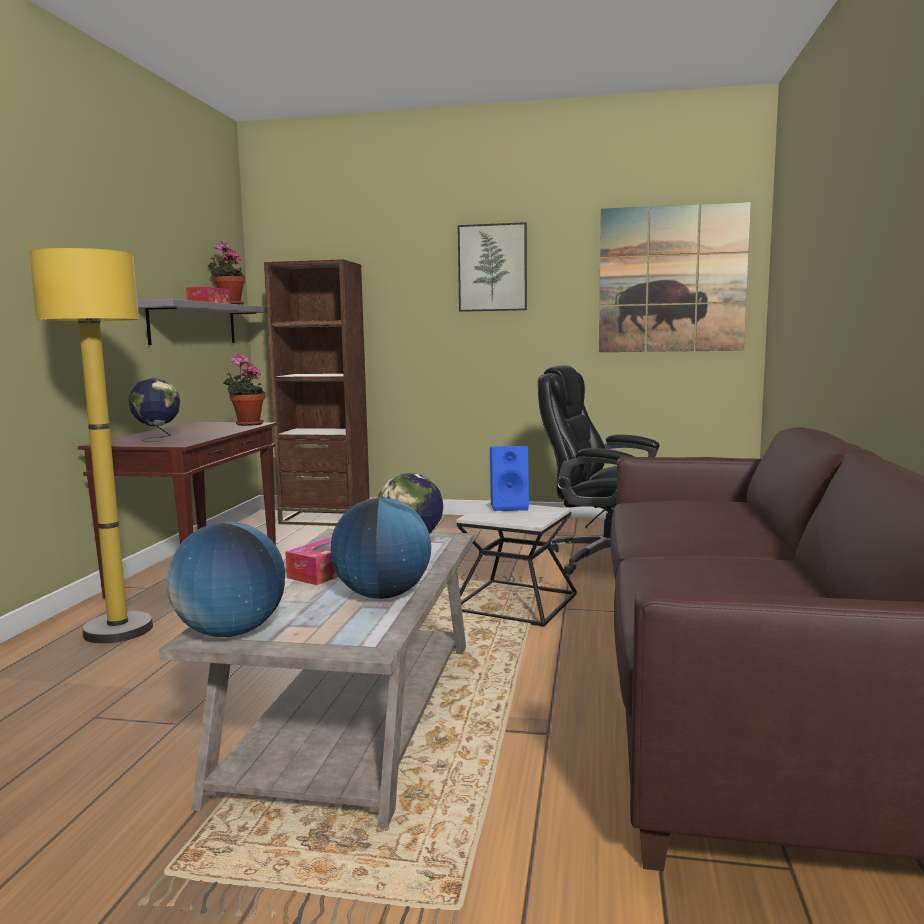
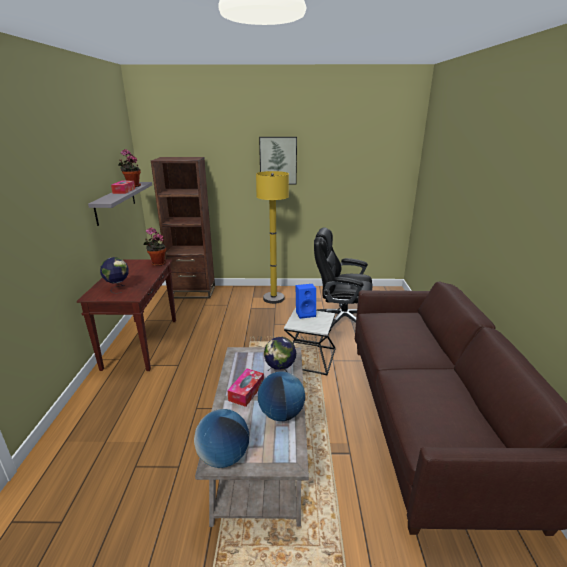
camera: 10 degrees left, 15 degrees up
yellow floor lamp [29,248,153,643] -> yellow floor lamp moved to [256,171,289,304]
picture [599,202,751,352] -> none

